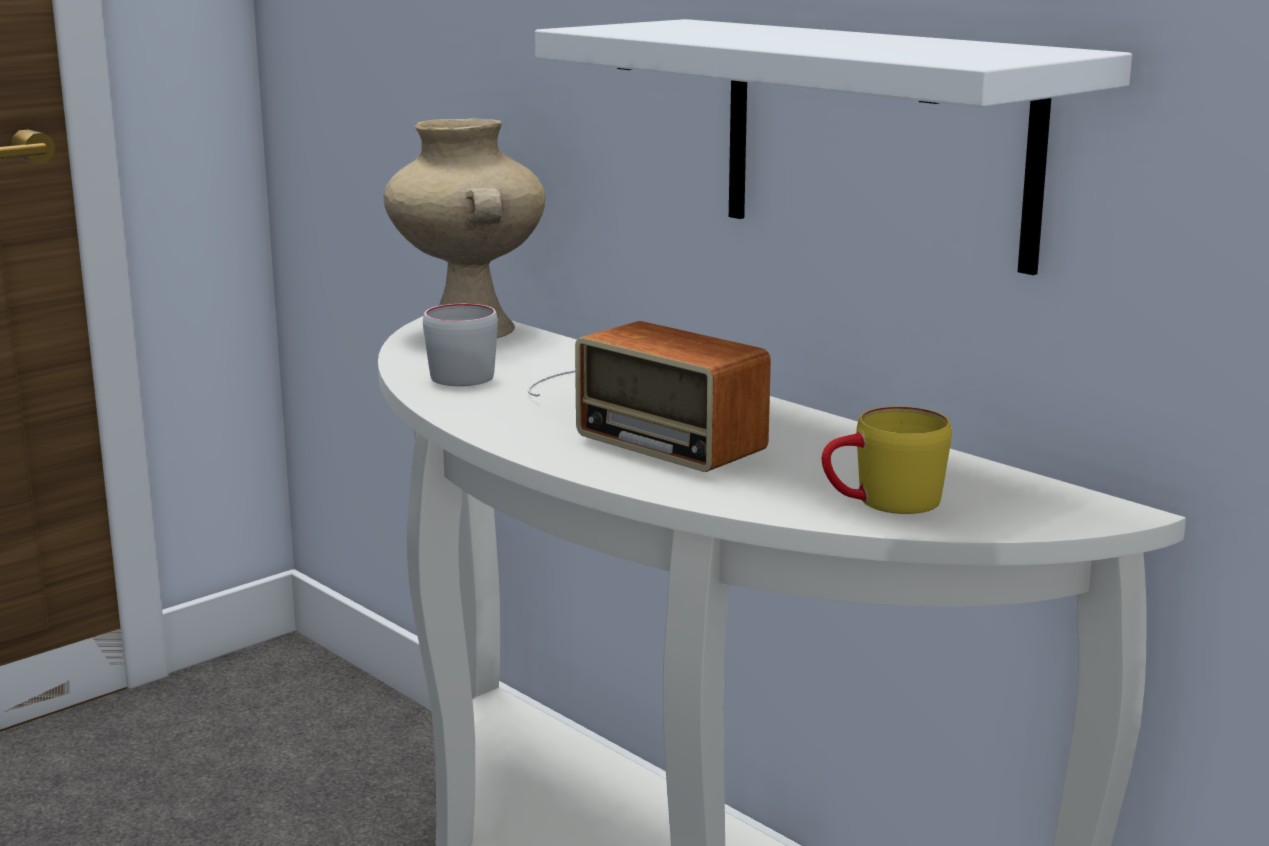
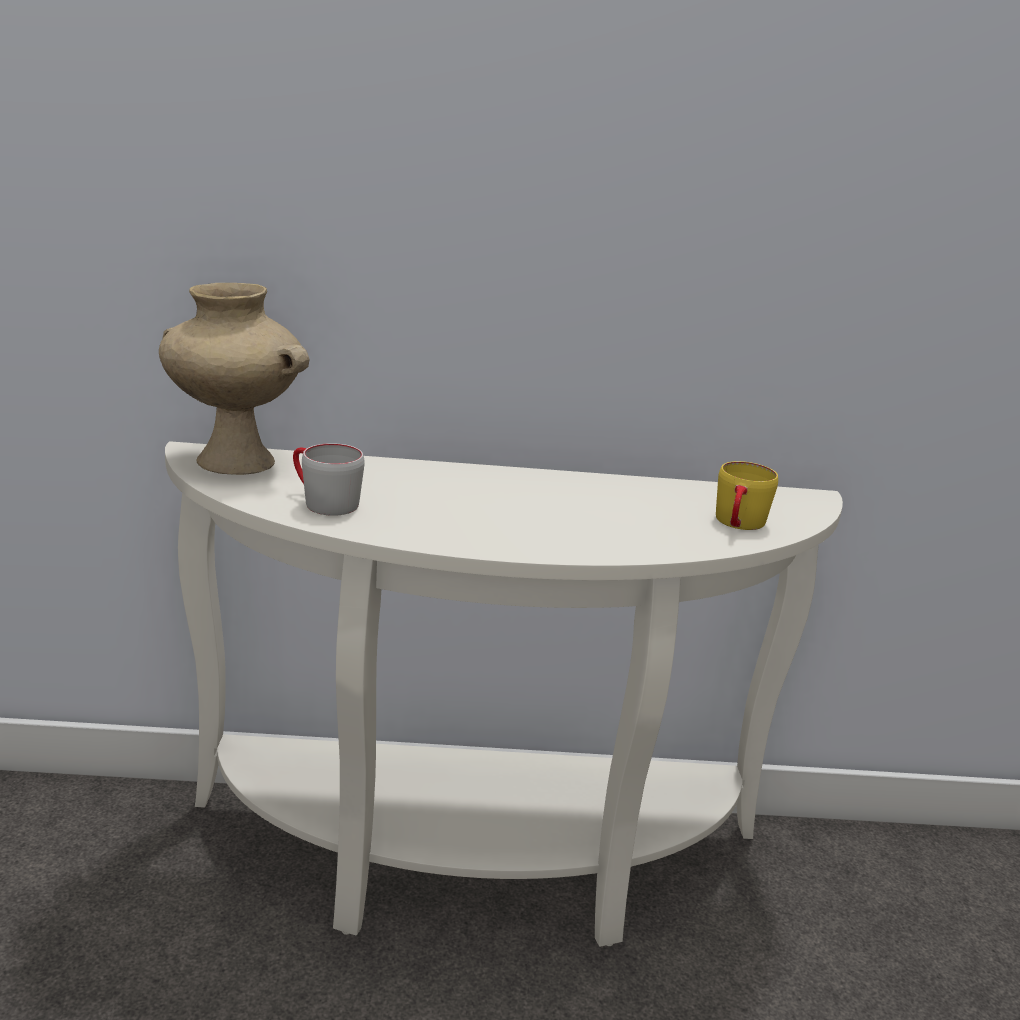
camera: 50 degrees left, 5 degrees up
radio [528,321,771,472] -> none
white shelf [535,19,1132,275] -> none

